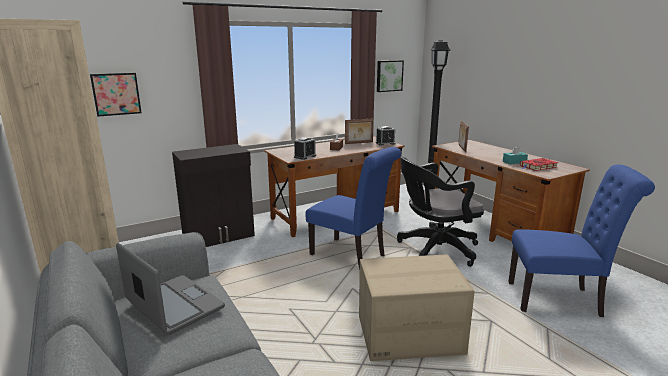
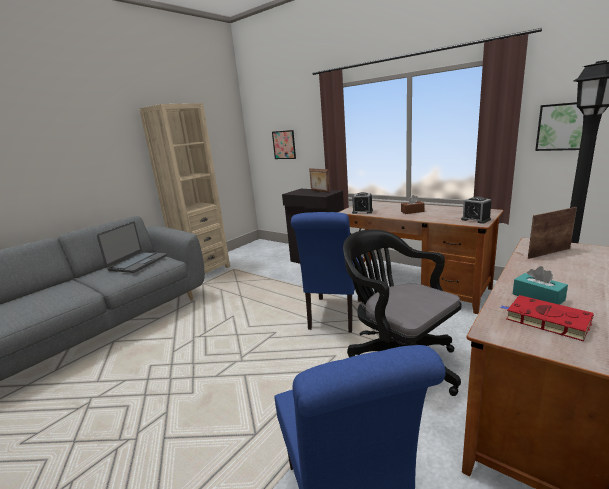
camera: 70 degrees right, 0 degrees up
picture frame [345,119,374,144] -> picture frame moved to [309,168,330,193]
cardboard box [359,254,475,361] -> none

